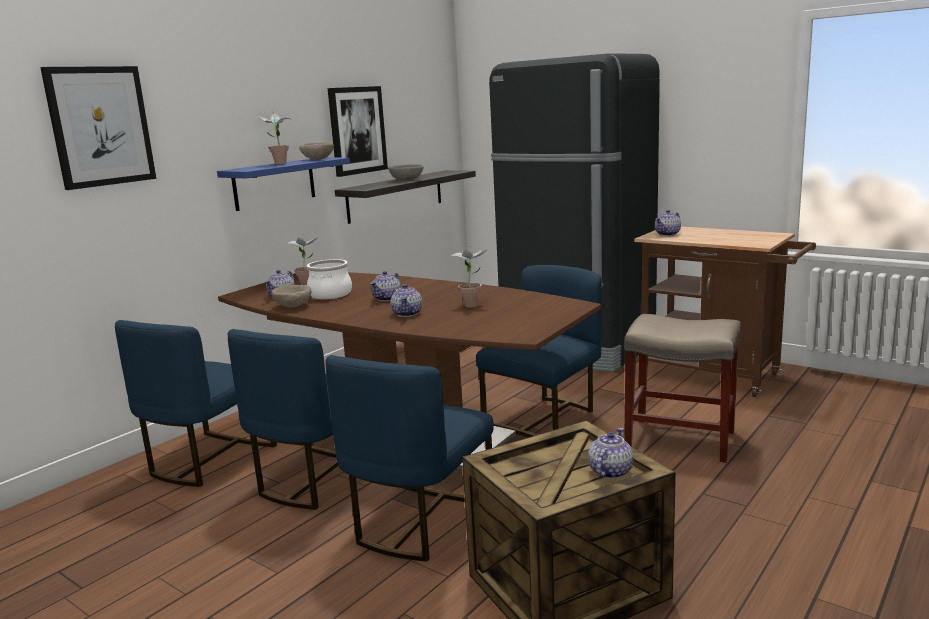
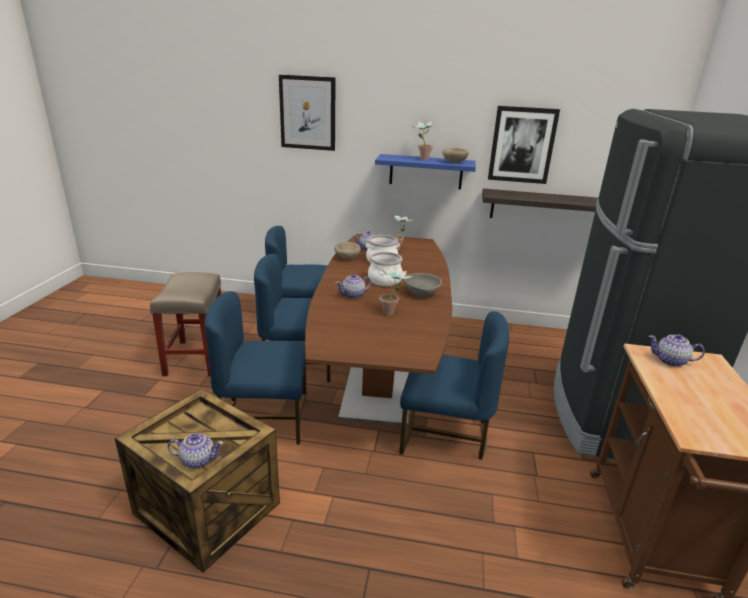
camera: 60 degrees right, 10 degrees up
teapot [370,271,401,301] -> cooking pot [368,252,403,286]
grey bowl [388,164,424,181] -> grey bowl moved to [404,273,442,297]
beige stool [624,314,741,463] -> beige stool moved to [150,272,221,376]

